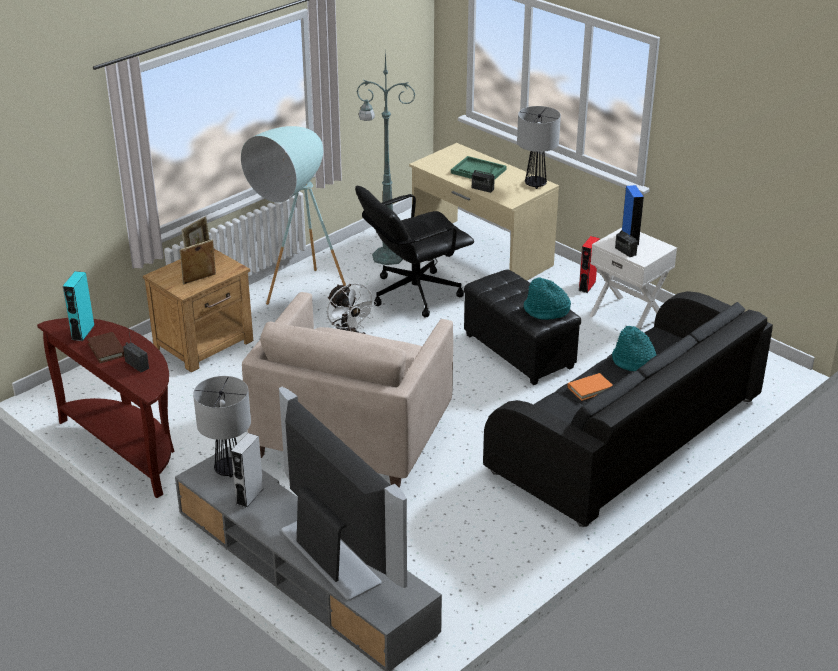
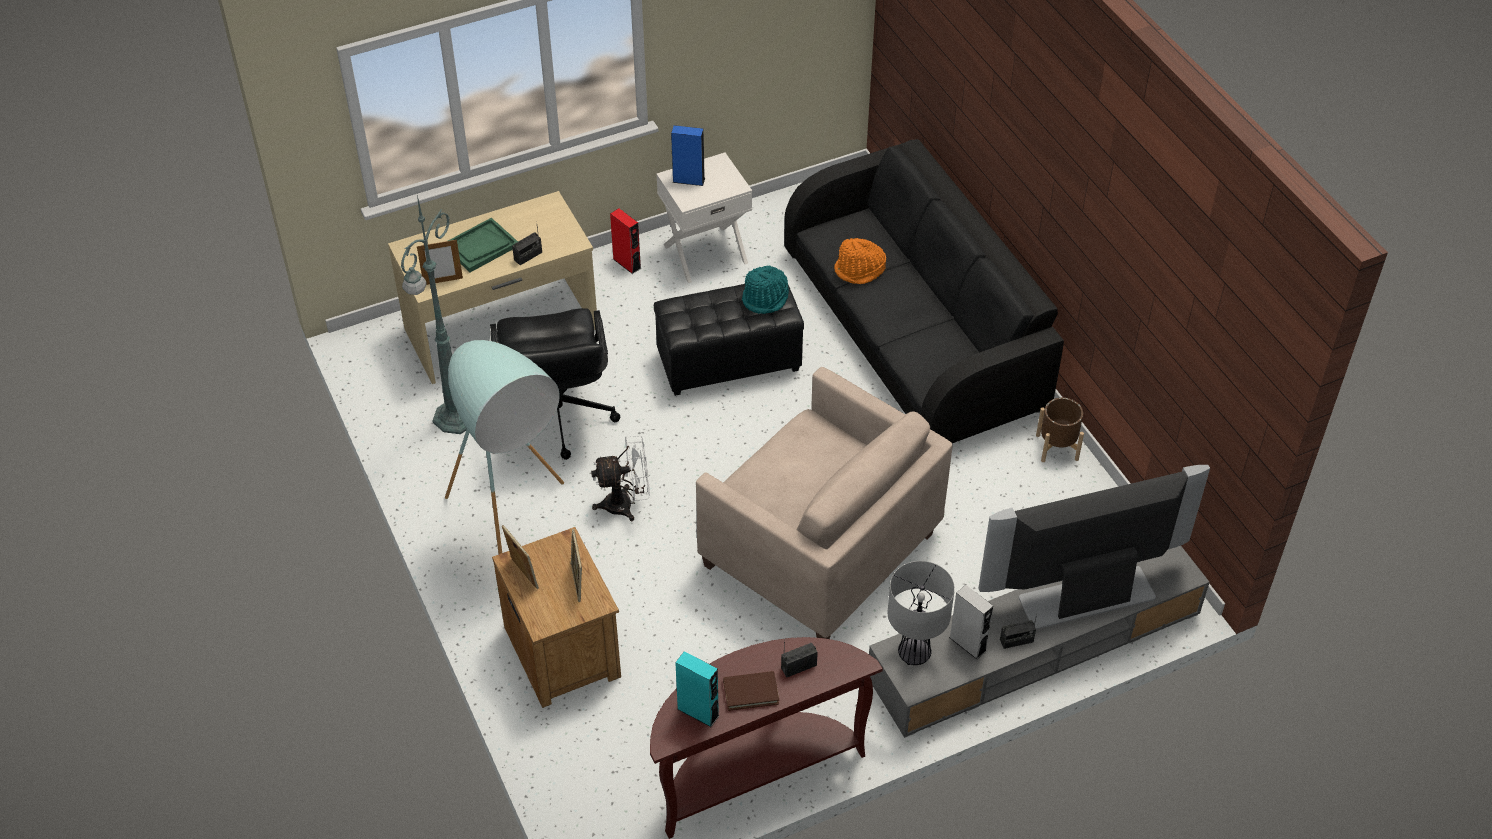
camera: 70 degrees left, 15 degrees up
table lamp [517,106,561,189] -> none
orange book [568,373,613,401] -> none
turquoise hat [612,326,656,371] -> orange hat [834,238,886,284]
radio [615,230,638,257] -> radio moved to [1000,613,1037,649]
none -> picture frame [417,240,463,285]
none -> brown planter [1036,398,1084,462]

